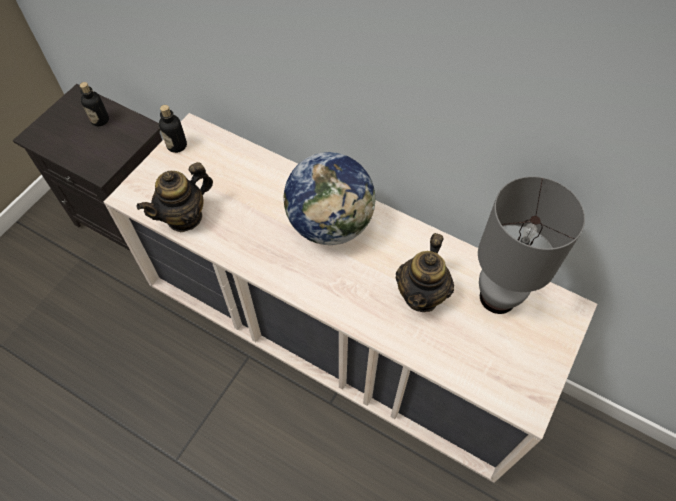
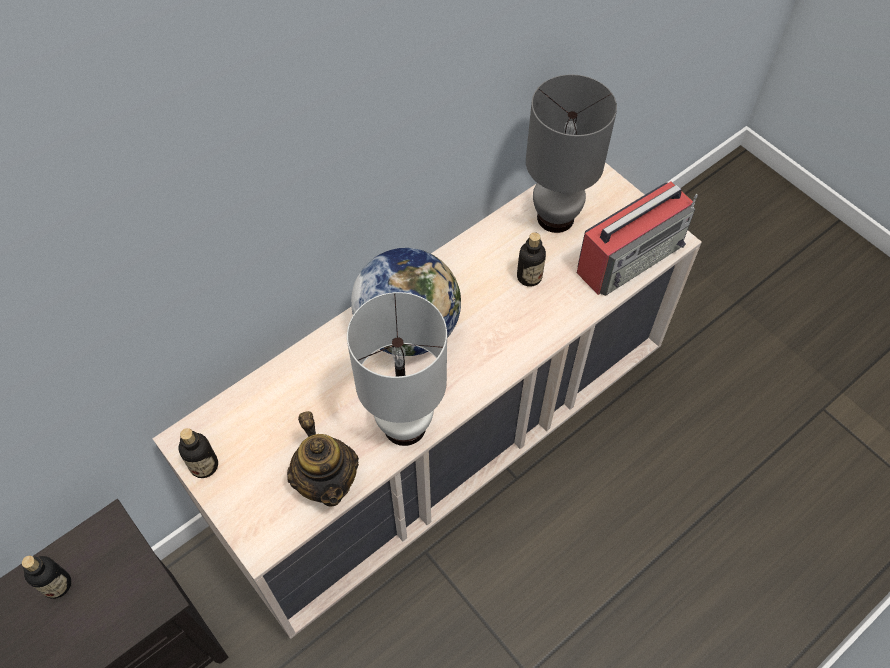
camera: 70 degrees left, 0 degrees up
teapot [396,233,454,312] -> bottle [517,232,546,287]
none -> white table lamp [347,292,447,446]
none -> radio [577,182,698,296]

